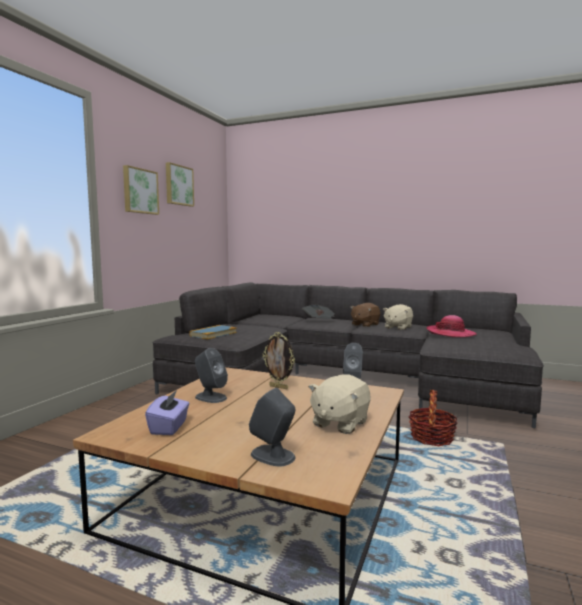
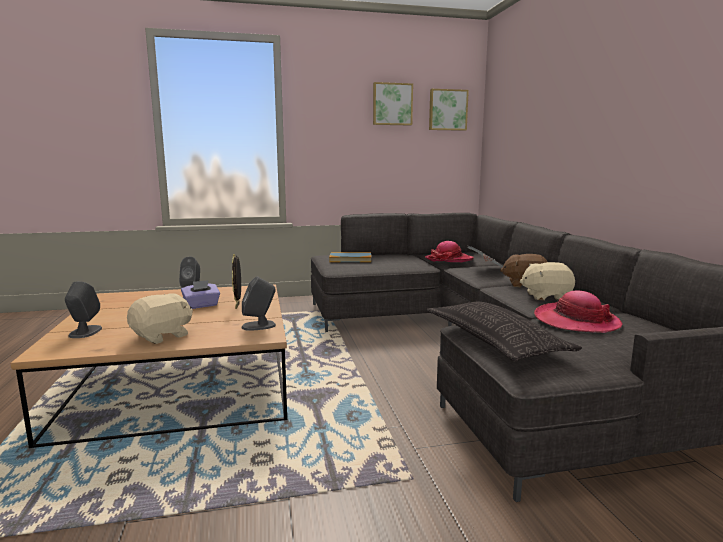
camera: 55 degrees right, 5 degrees up
picture [123,165,159,215] -> picture moved to [429,89,469,131]
purple tissue box [145,390,190,435] -> purple tissue box moved to [181,280,220,309]
beige plush toy [308,374,371,434] -> beige plush toy turned 135 degrees clockwise [127,293,193,344]
basket [409,390,457,446] -> none
none -> hat [425,241,474,262]
none -> pillow [427,302,582,362]

